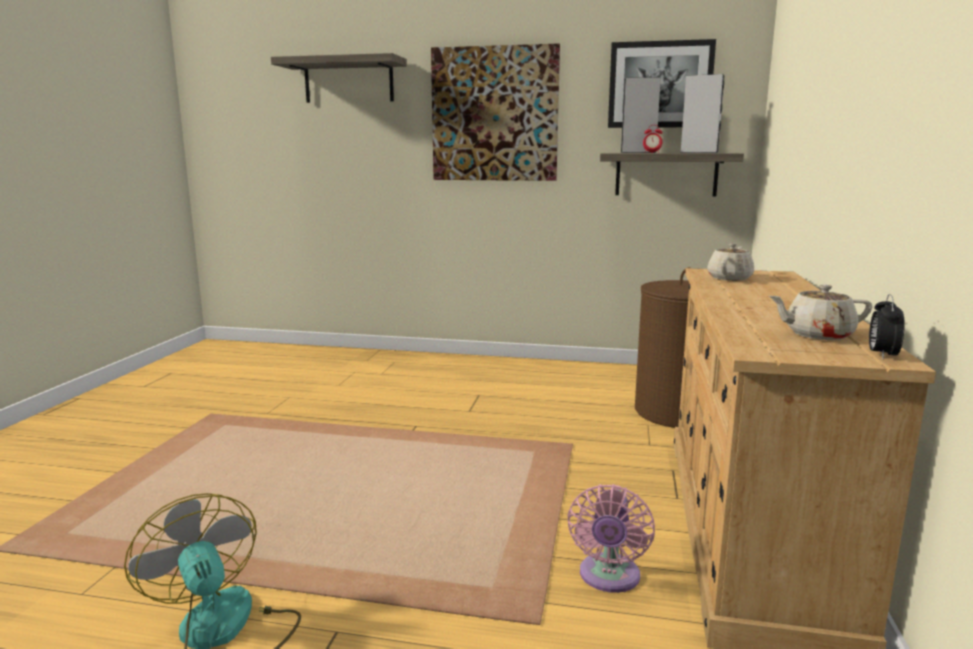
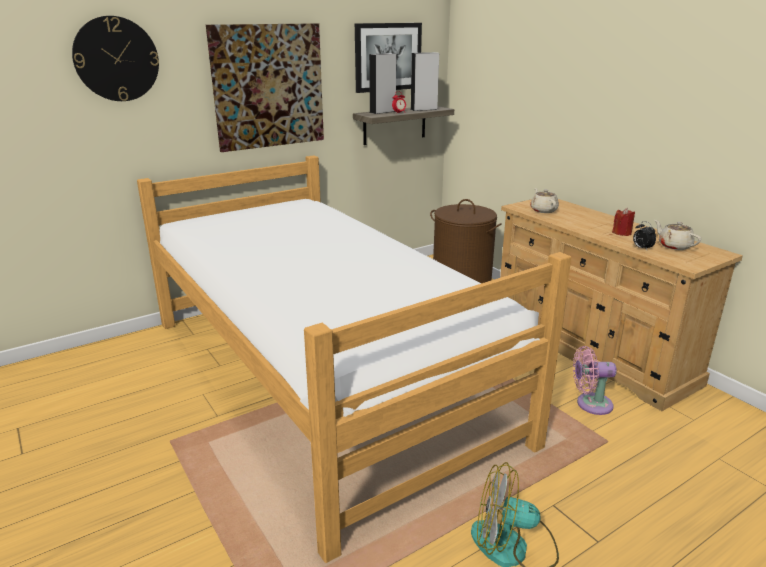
camera: 45 degrees left, 10 degrees up
shelf [271,53,407,103] -> wall clock [72,16,159,101]
pink fan [567,484,655,593] -> pink fan turned 120 degrees clockwise [573,346,617,415]
beige teapot [769,285,872,340] -> beige teapot turned 105 degrees clockwise [654,220,701,250]
alarm clock [869,294,905,359] -> alarm clock moved to [633,221,656,250]
none -> bed [137,155,571,563]
none -> red candle [612,208,635,236]

